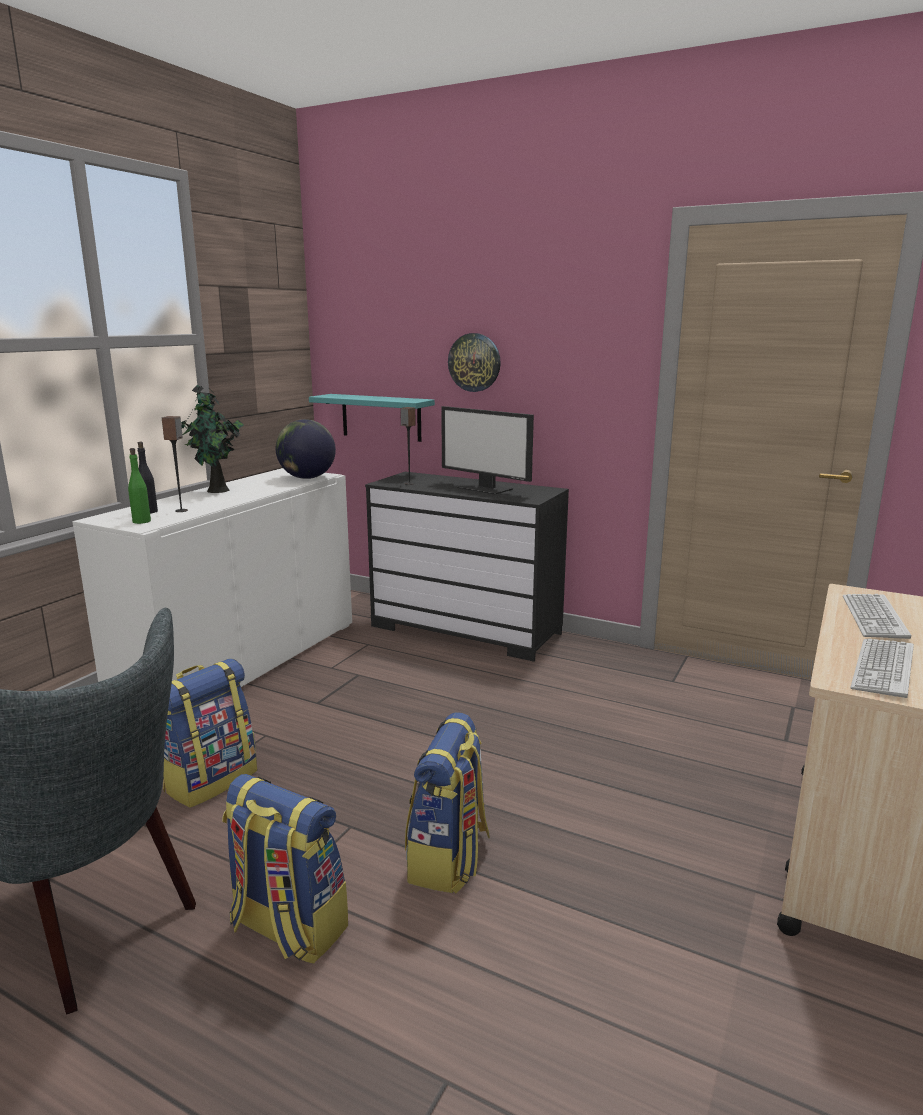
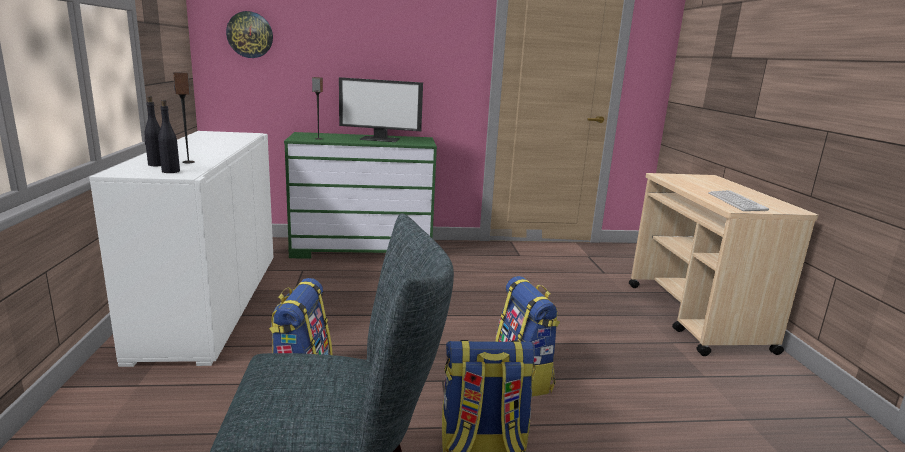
camera: 35 degrees left, 0 degrees up
green bottle [128,448,151,524] -> black bottle [158,100,180,173]
potted plant [181,385,243,493] -> none
globe [276,419,336,479] -> none
turquoise shelf [309,394,435,442] -> none
black dresser [365,472,569,662] -> green dresser [284,132,437,259]
wall clock [448,333,501,392] -> wall clock moved to [226,11,273,58]
keyboard [843,594,911,639] -> none

